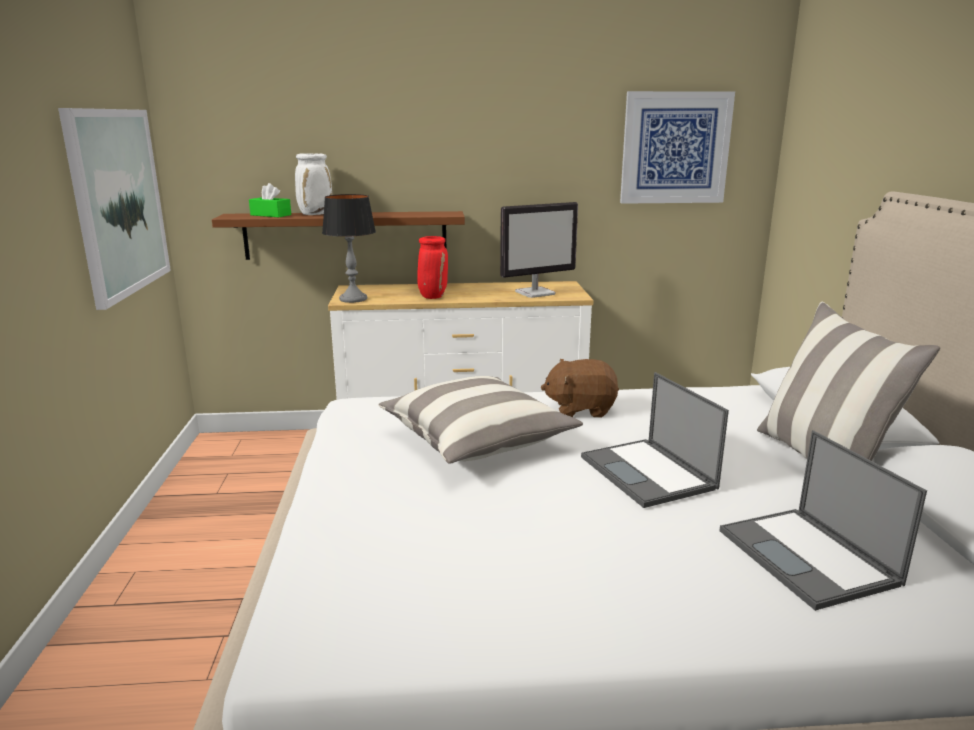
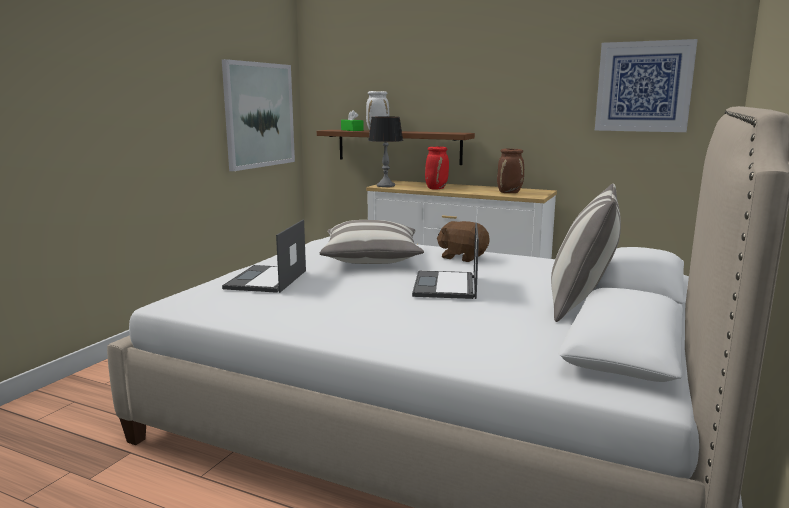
camera: 30 degrees right, 5 degrees down
monitor [500,202,578,298] -> brown vase [497,149,524,193]
laptop [719,430,927,611] -> laptop moved to [222,220,306,293]

